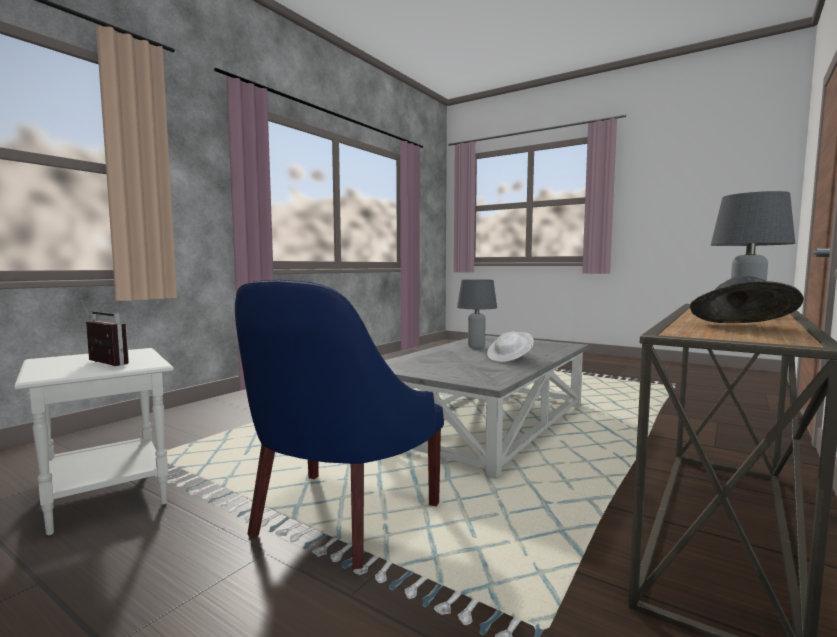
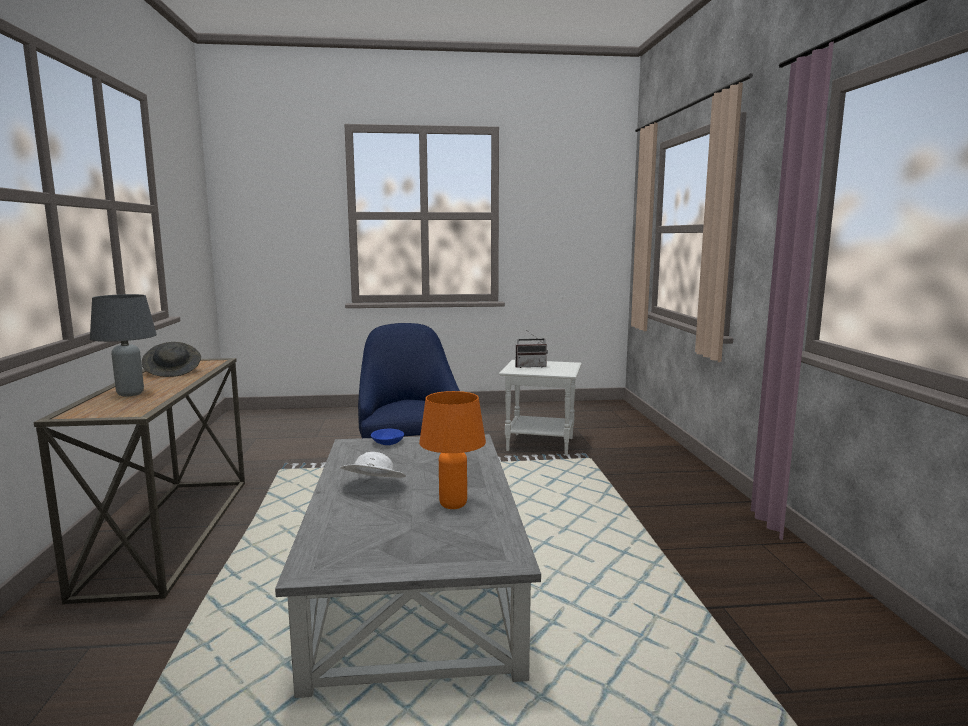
camera: 140 degrees right, 5 degrees up
grey table lamp [457,279,497,349] -> orange table lamp [419,391,486,509]
none -> blue bowl [371,429,404,445]

